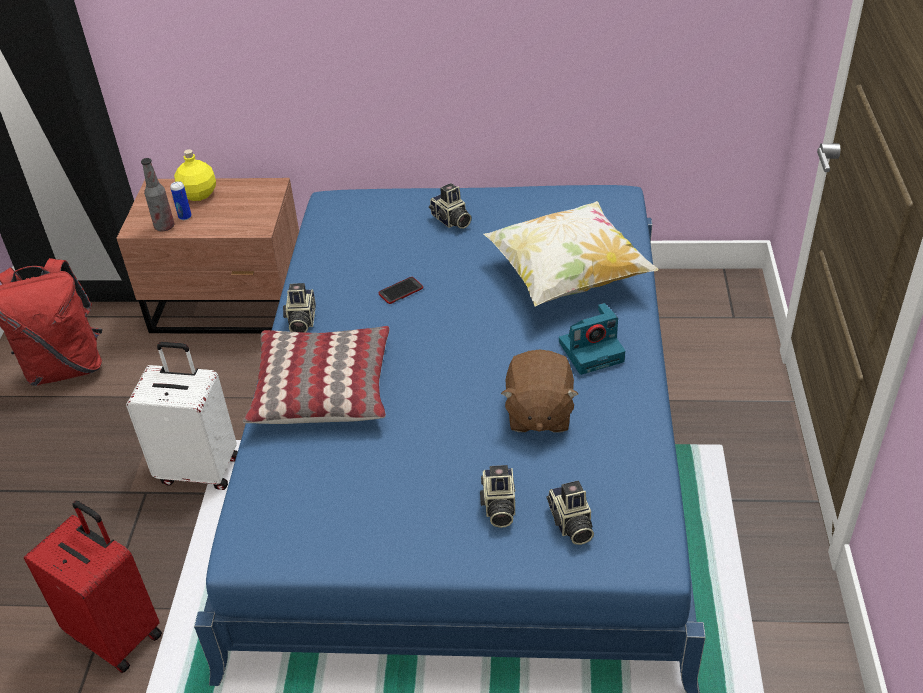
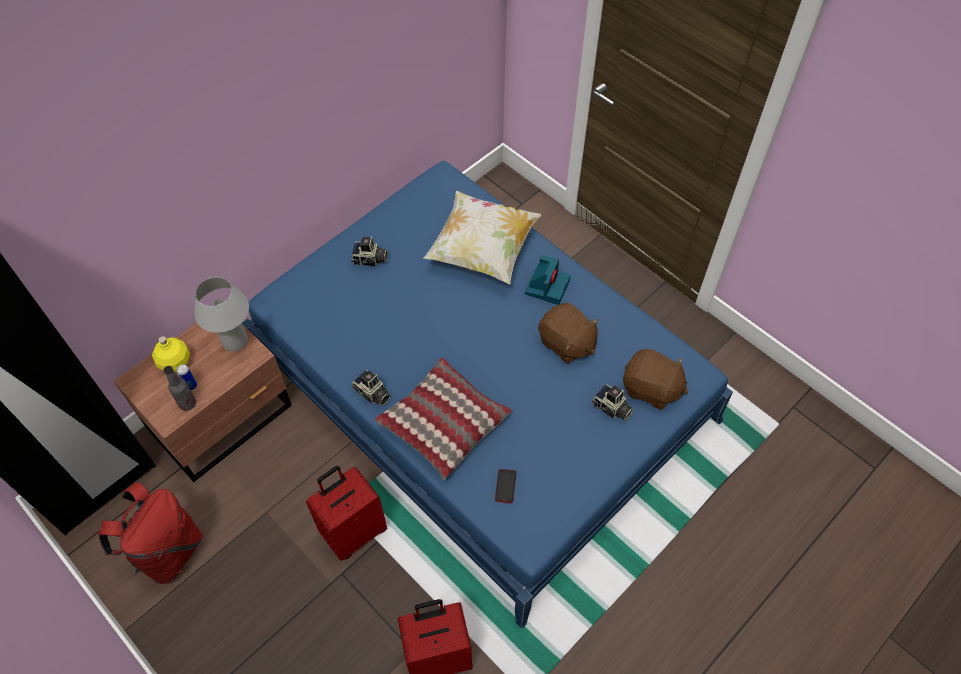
camera: 50 degrees left, 15 degrees up
white suitcase [126,342,238,490] -> red suitcase [306,466,387,561]
phone [379,277,423,304] -> phone moved to [495,469,516,503]
camera [547,481,594,545] -> brown plush toy [623,349,688,410]
none -> white table lamp [194,277,249,352]

